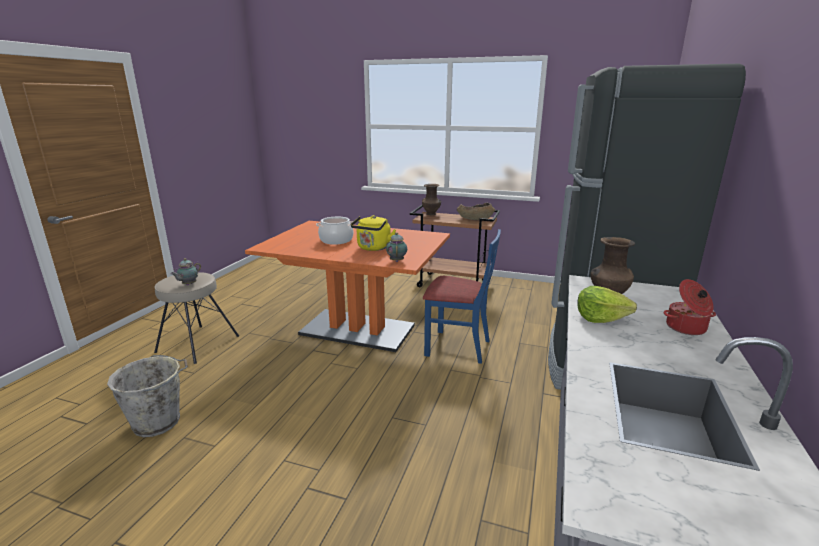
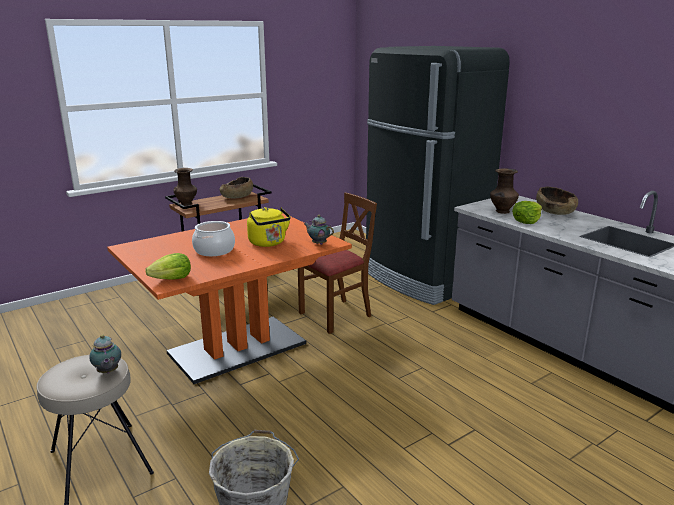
camera: 55 degrees left, 0 degrees up
blue chair [423,229,501,364] -> brown chair [298,193,377,334]
cooking pot [663,279,716,335] -> brown bowl [536,187,578,215]
none -> lettuce [145,253,191,280]

